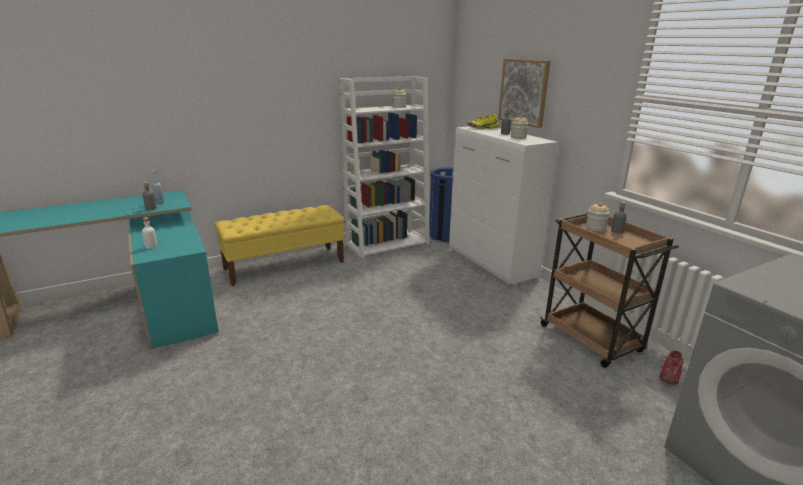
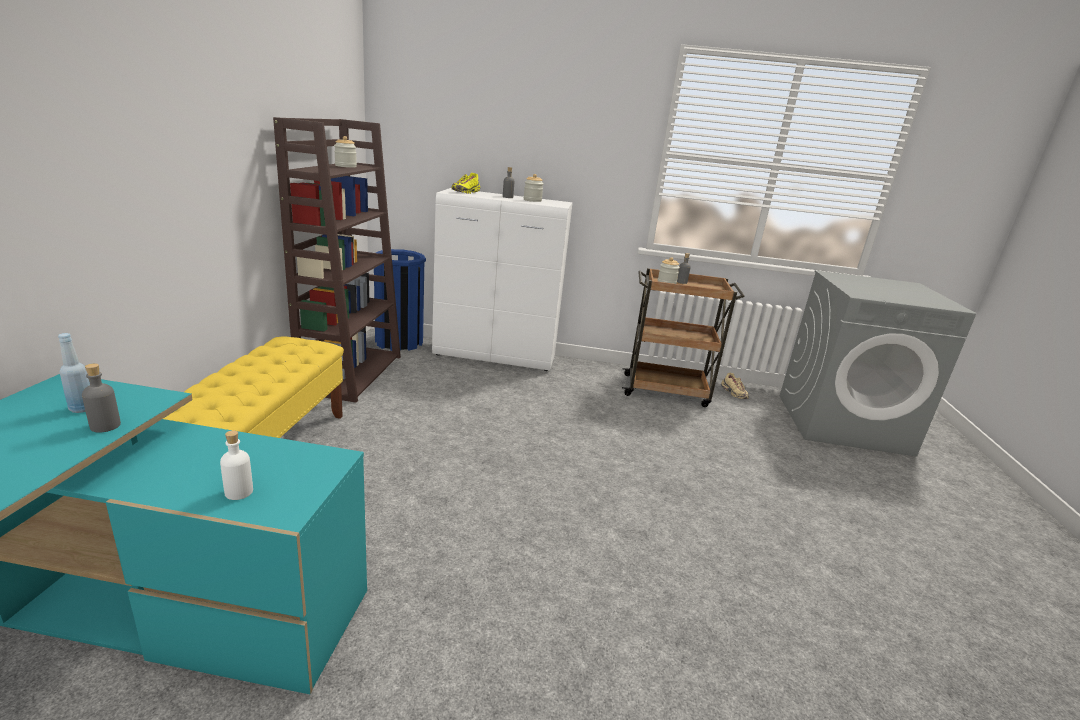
camera: 55 degrees left, 0 degrees up
white bookcase [339,76,430,258] -> brown bookcase [273,117,401,403]
picture [498,58,550,128] -> none
red shoe [659,351,683,385] -> beige shoe [721,373,749,399]

